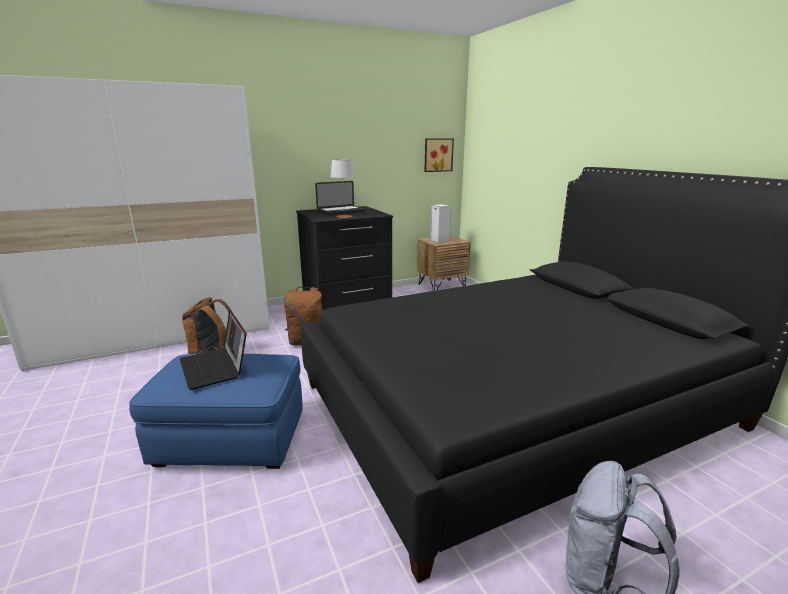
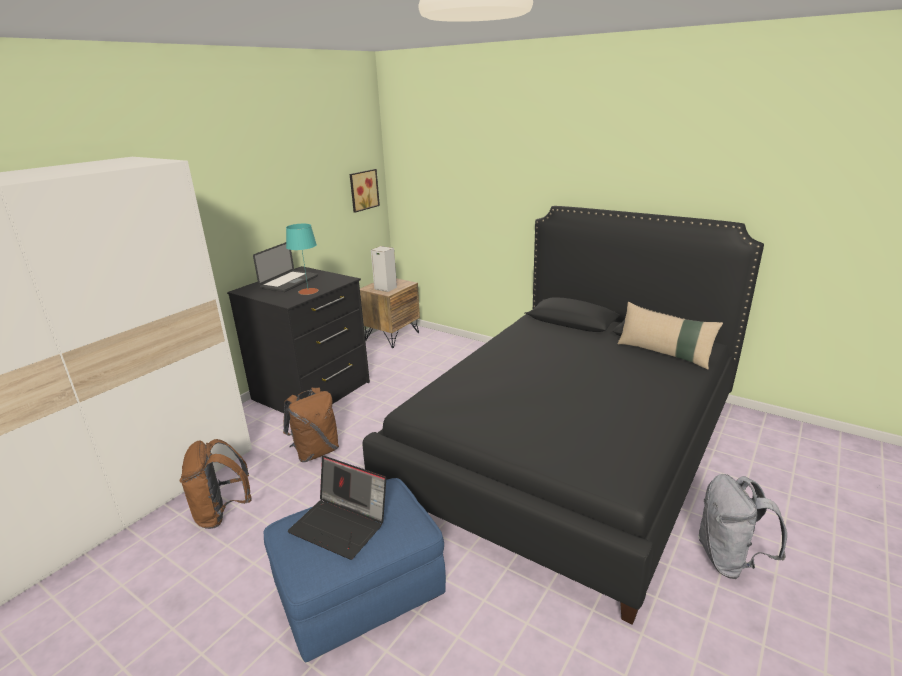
camera: 30 degrees left, 5 degrees up
grey table lamp [331,159,355,218] -> turquoise table lamp [286,224,319,295]
none -> beige pillow [617,302,723,369]

